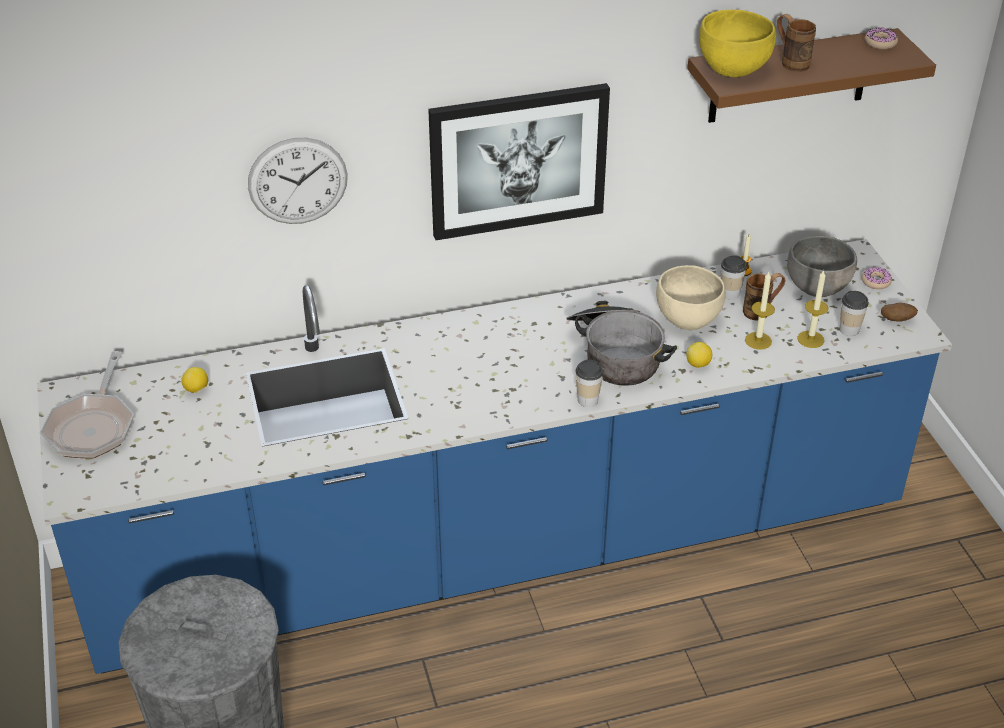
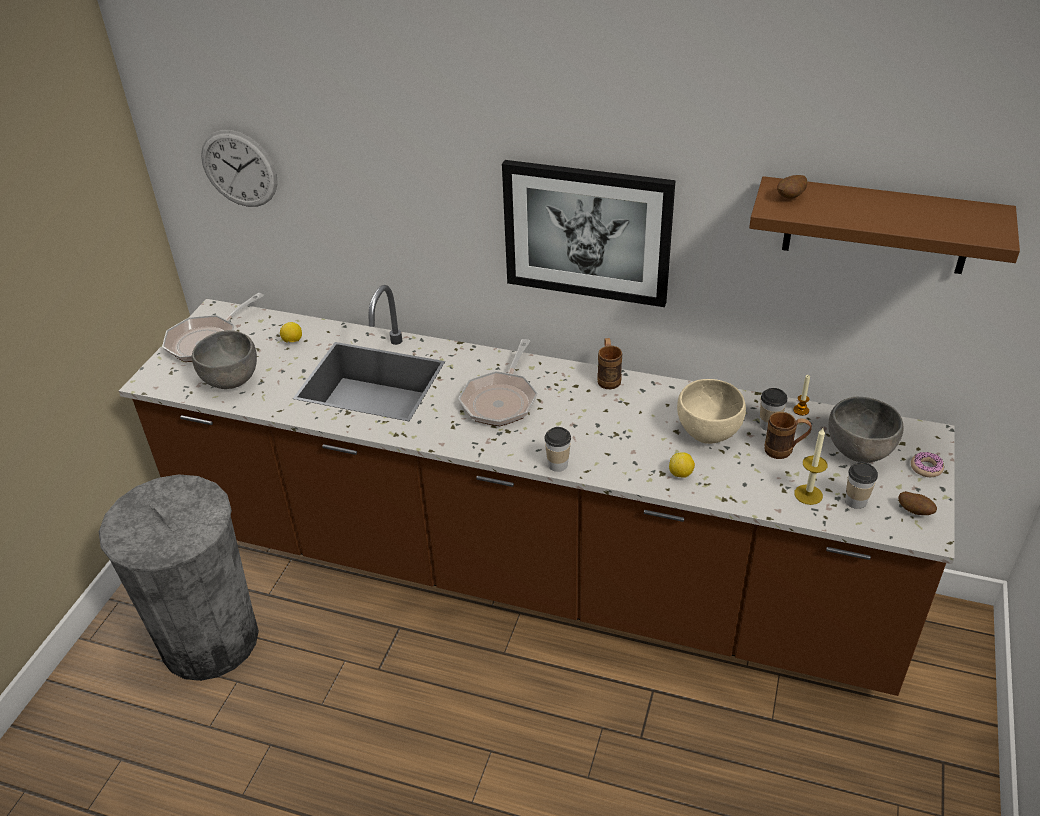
camera: 35 degrees right, 0 degrees up
blue counter [37,239,952,674] -> brown counter [119,285,954,696]
wall clock [248,138,348,224] -> wall clock moved to [201,130,278,207]
cooking pot [566,301,677,386] -> none
yellow bowl [699,10,776,77] -> potato [777,175,807,199]
candle [745,272,775,350] -> none
brown mug [777,14,816,72] -> brown mug moved to [597,338,622,389]
donut [865,27,898,49] -> none
none -> grey bowl [192,330,257,389]
none -> frying pan [458,339,537,426]

